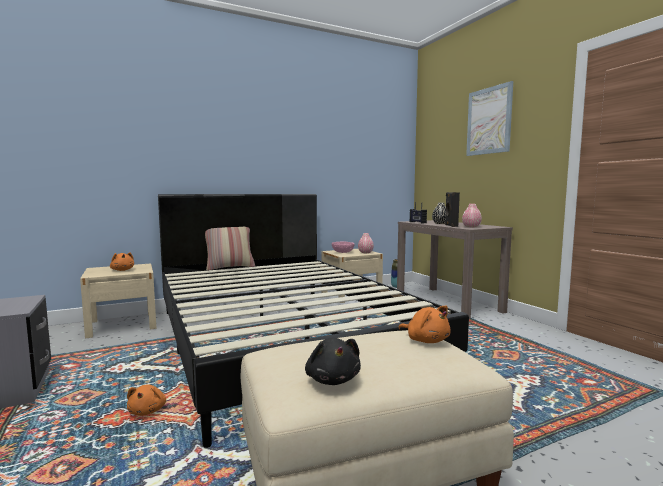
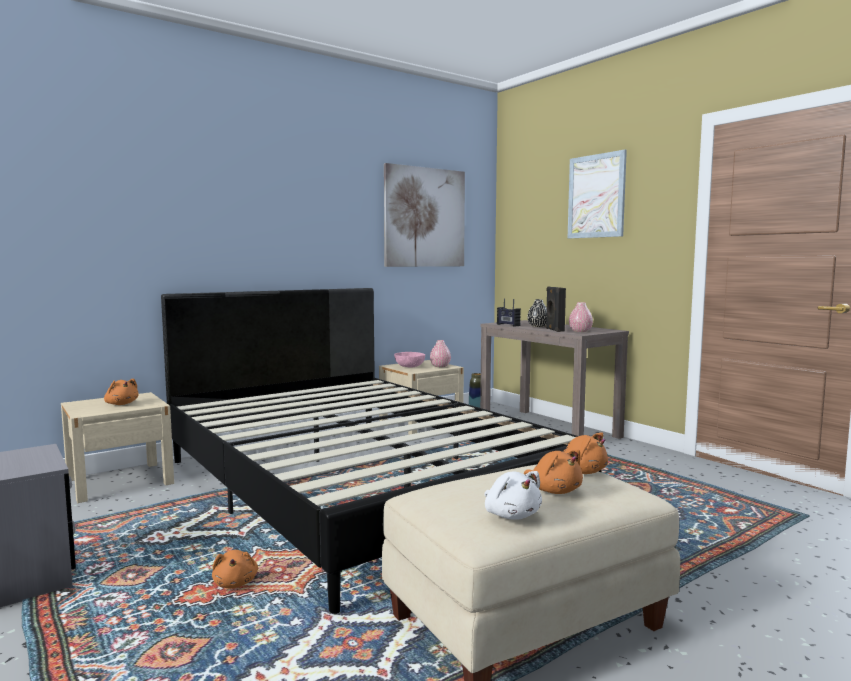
camera: 10 degrees left, 0 degrees up
pillow [205,227,255,271] -> none
black plush toy [305,338,361,385] -> white plush toy [484,471,542,519]
none -> picture [384,163,465,267]
none -> orange plush toy [524,449,583,494]

